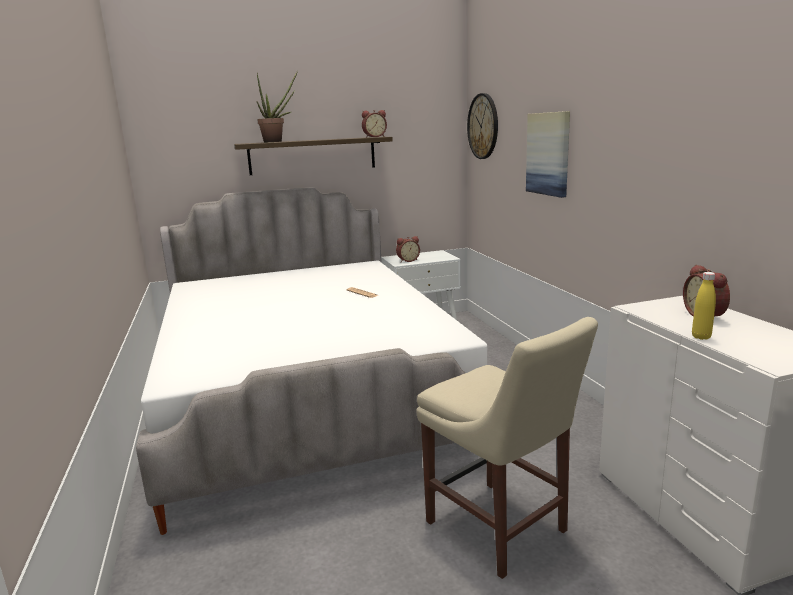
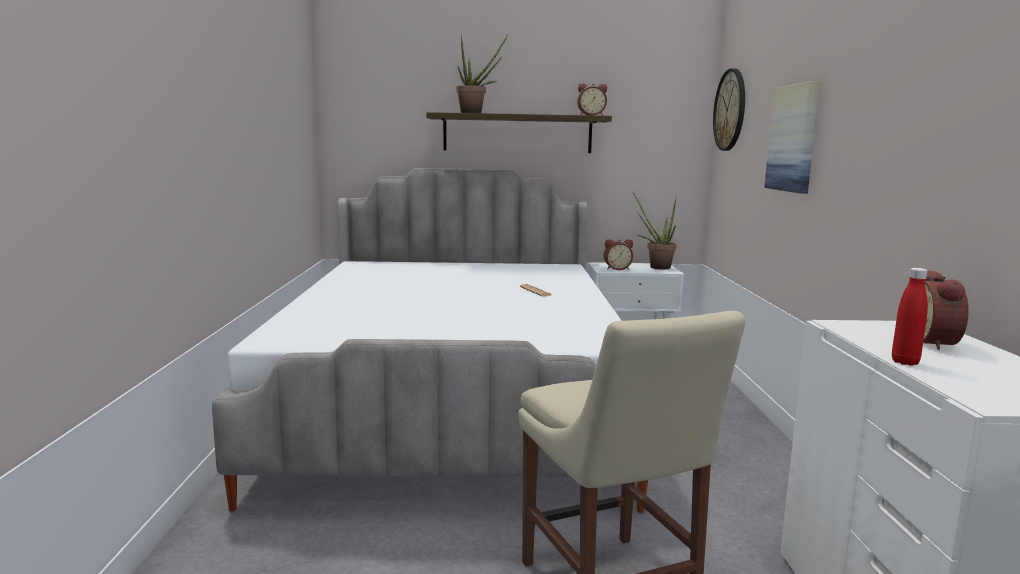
camera: 15 degrees right, 5 degrees down
yellow bottle [692,272,716,340] -> red bottle [892,268,928,366]
none -> potted plant [633,192,677,269]

